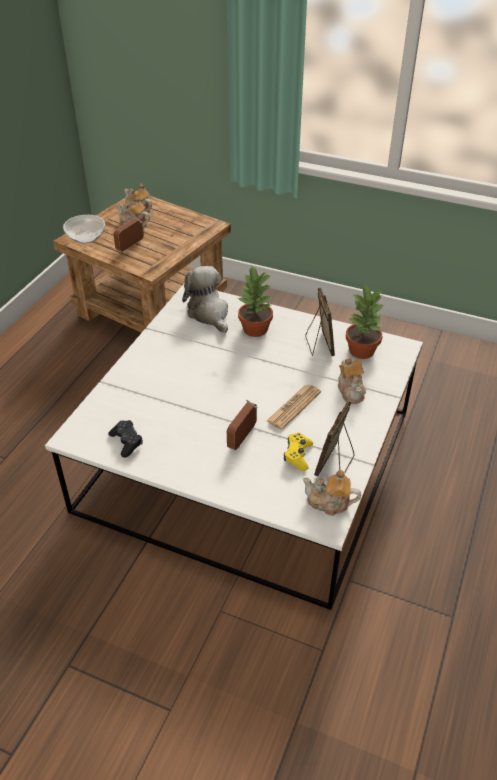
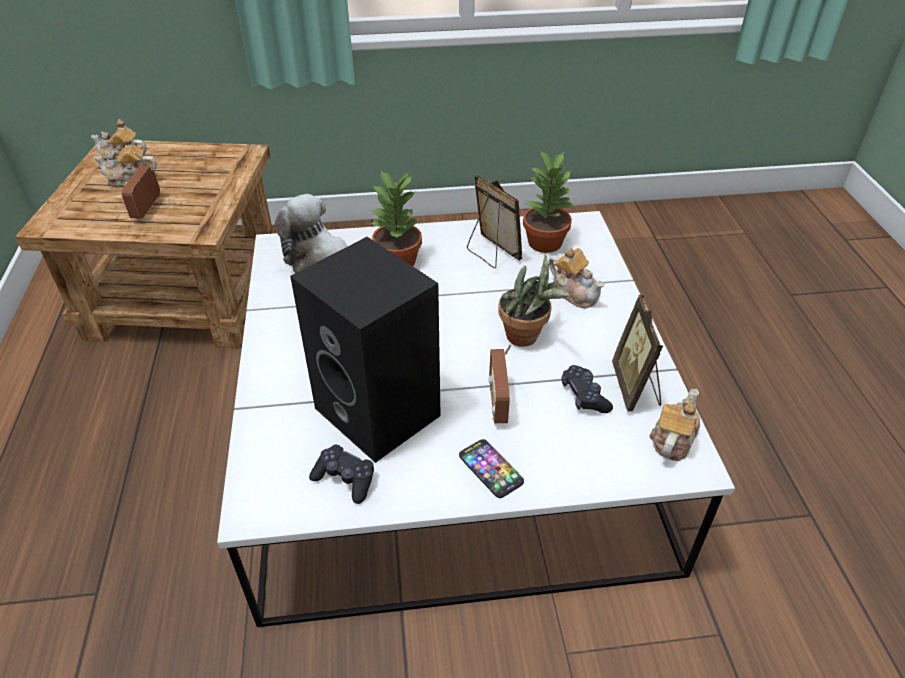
camera: 30 degrees left, 0 degrees up
bowl [63,215,105,244] -> none
newspaper [266,384,321,430] -> potted plant [498,254,570,347]
yellow game controller [284,433,313,471] -> black game controller [561,365,613,413]
teapot [303,470,361,516] -> teapot turned 135 degrees clockwise [649,389,700,461]
none -> black speaker [290,237,441,463]
none -> phone [459,439,524,498]

